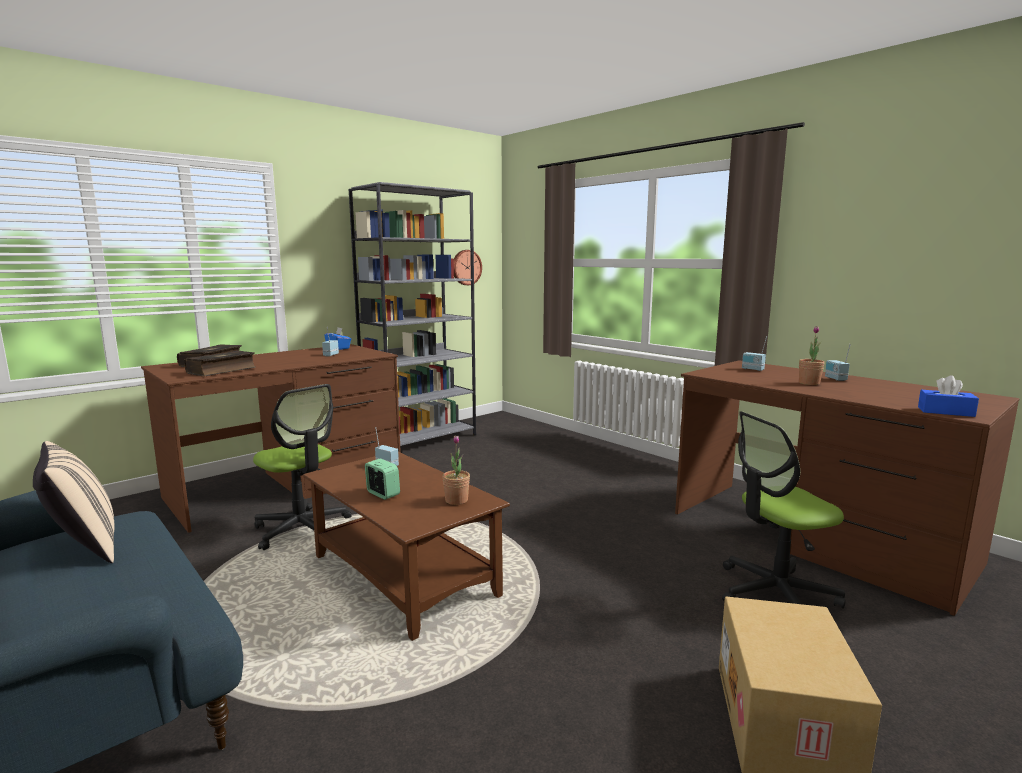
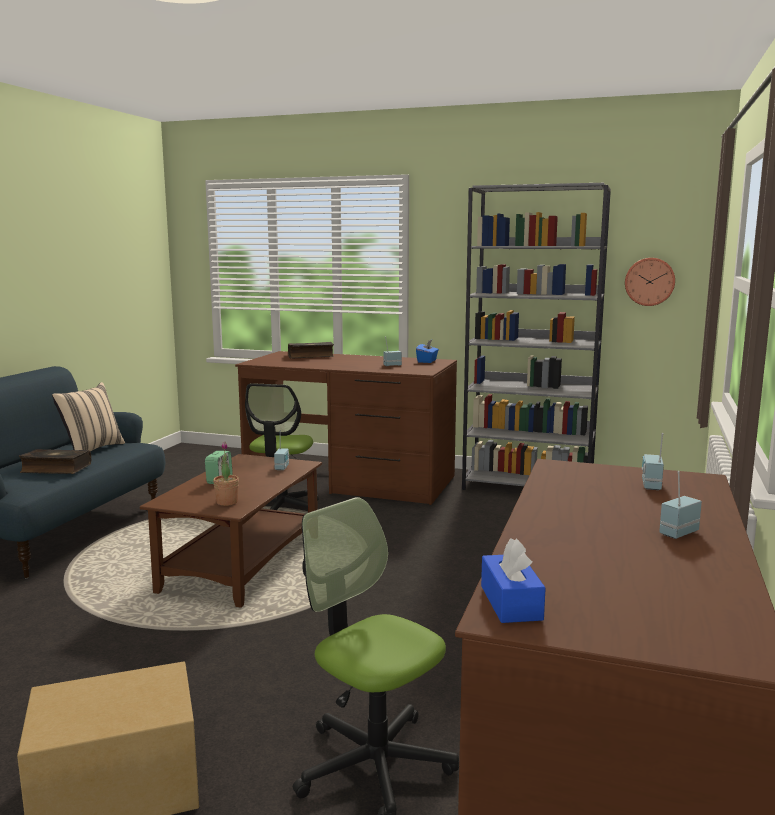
camera: 60 degrees right, 0 degrees up
book [184,351,256,376] -> book moved to [19,449,91,474]
potted plant [799,326,825,385] -> none

